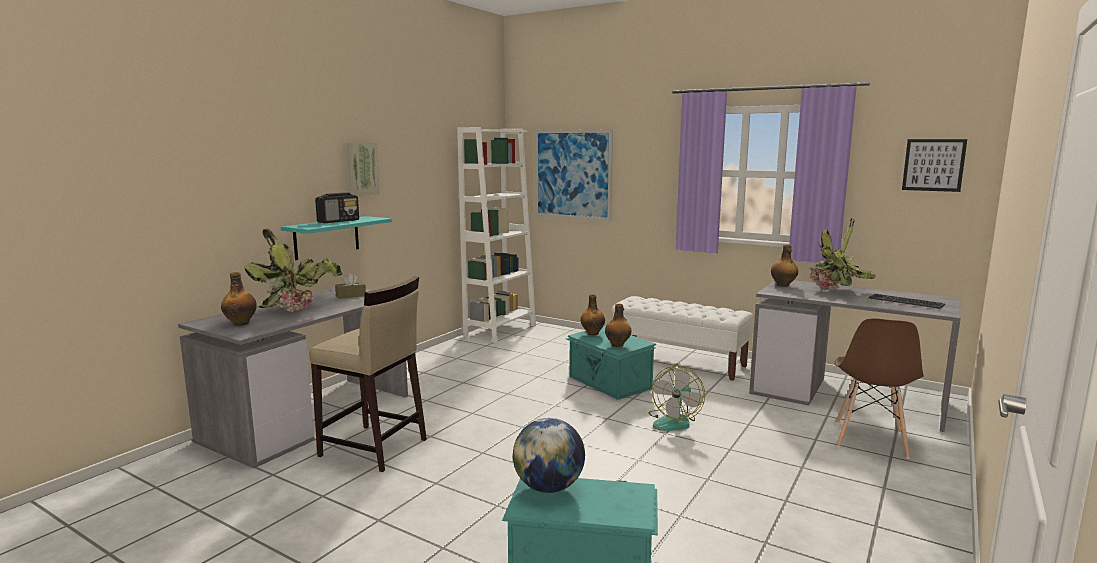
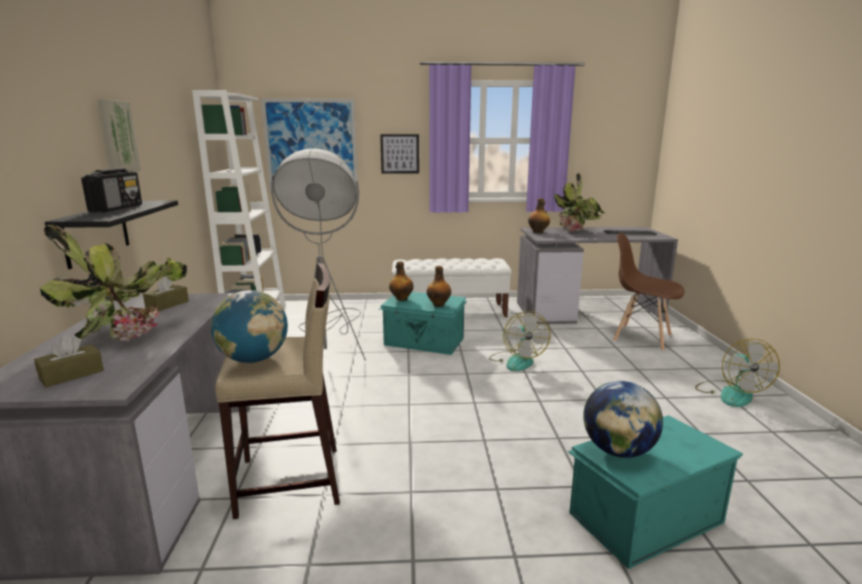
camera: 35 degrees left, 5 degrees up
bottle [221,272,257,326] -> brown tissue box [34,336,104,387]
turquoise shelf [281,216,392,260] -> black shelf [45,201,178,269]
brown chair [835,318,924,459] -> brown chair turned 135 degrees clockwise [613,233,685,351]
picture [902,139,967,192] -> picture moved to [380,134,419,174]
none -> globe [211,290,288,363]
none -> grey floor lamp [271,148,366,361]
none -> fan [695,339,780,407]

